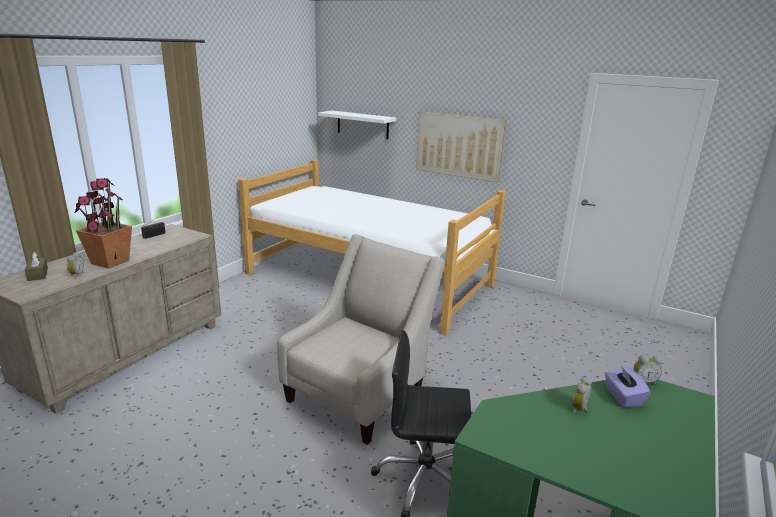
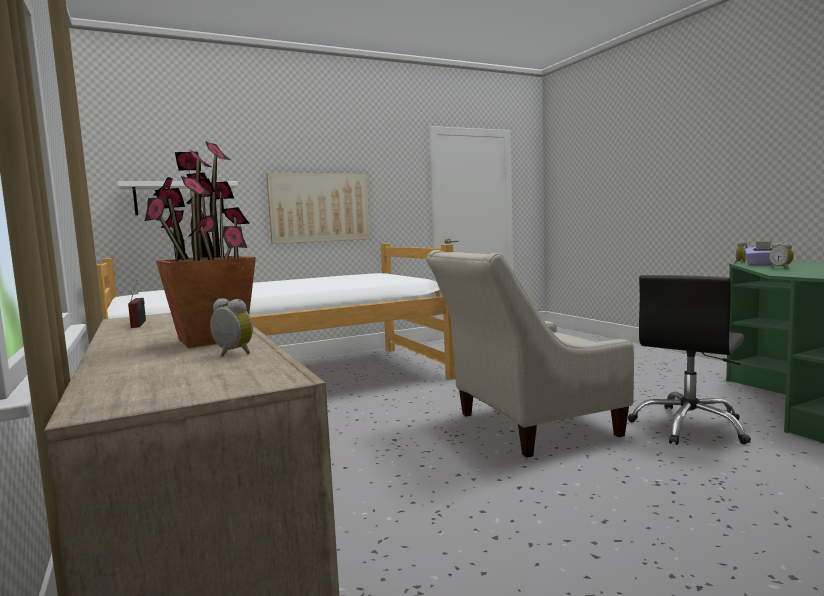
camera: 55 degrees left, 15 degrees down
brown tissue box [25,252,48,281] -> none
beige armchair [277,234,445,445] -> beige armchair turned 90 degrees counterclockwise [426,250,634,458]

